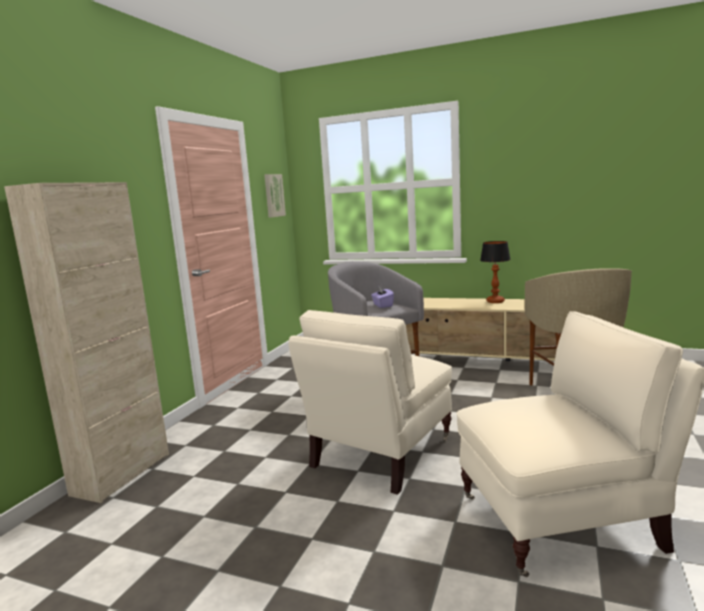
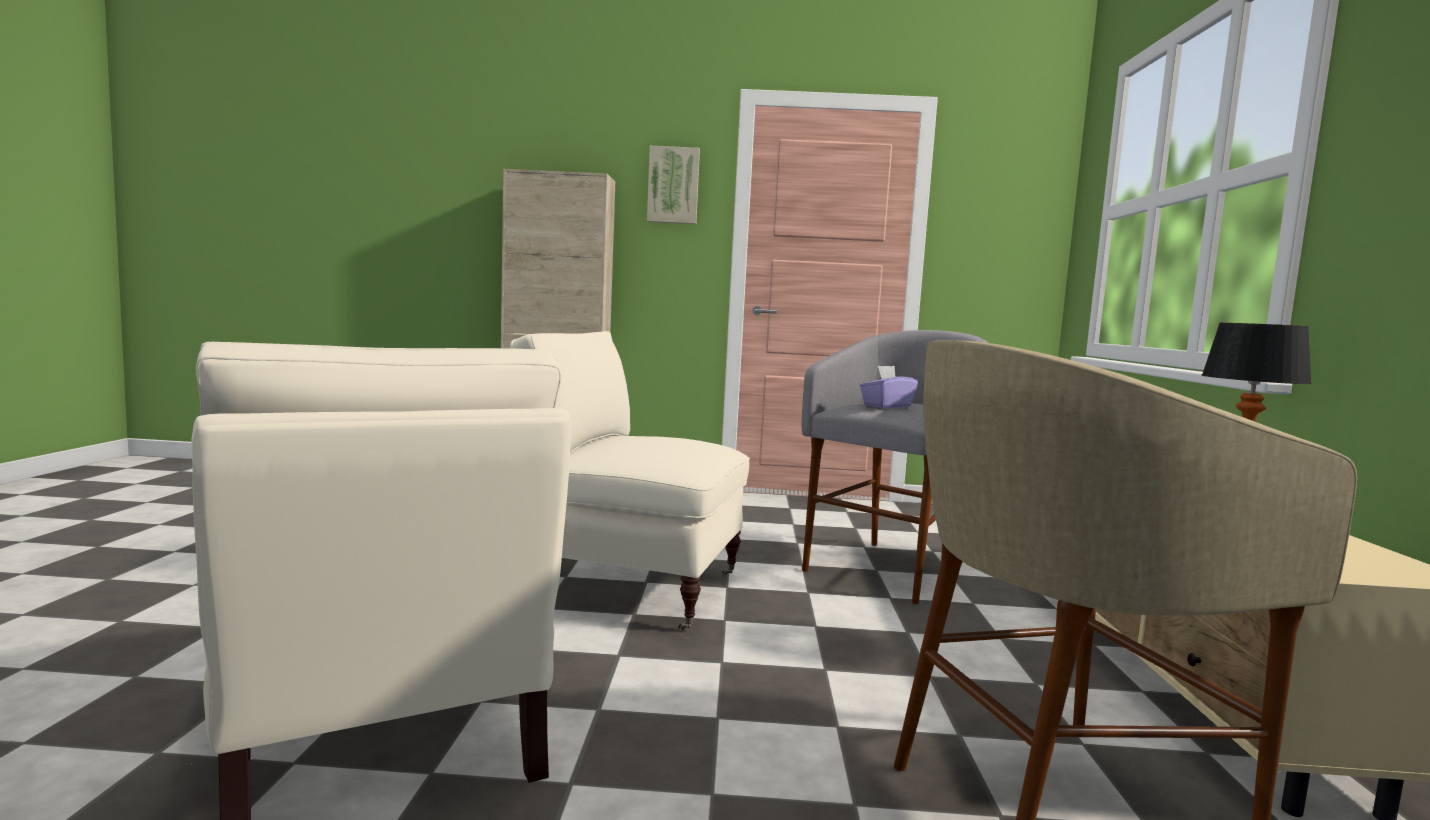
camera: 70 degrees right, 5 degrees down
picture [264,174,286,218] -> picture moved to [647,146,700,224]

